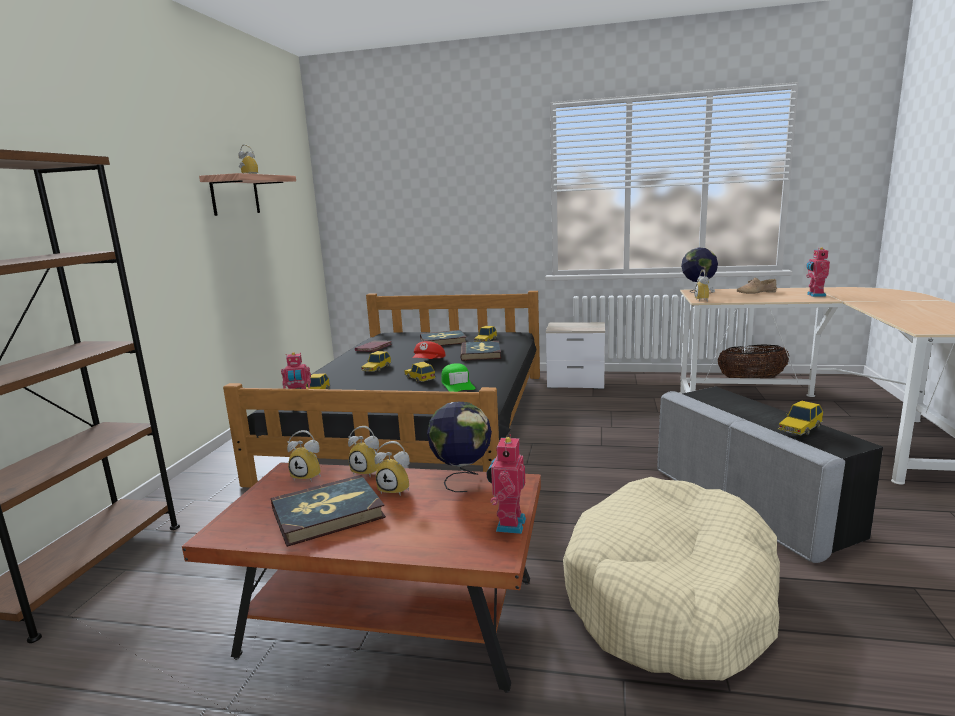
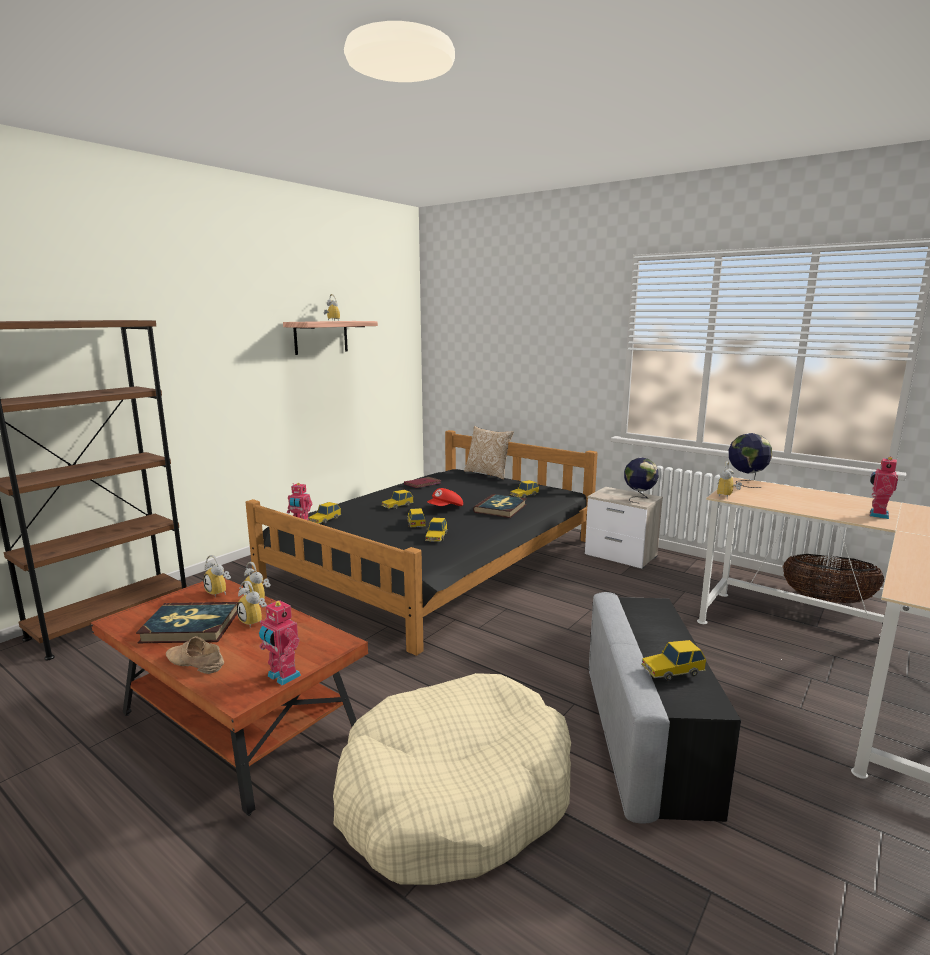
camera: 25 degrees right, 0 degrees up
book [420,330,466,346] -> none
globe [427,402,492,492] -> globe moved to [624,458,658,503]
green cap [441,364,475,392] -> toy car [425,518,448,542]
toy robot [487,434,526,534] -> toy robot turned 90 degrees counterclockwise [259,600,301,686]
beige shoe [737,278,777,294] -> beige shoe moved to [166,636,224,674]
none -> pillow [464,426,514,480]

